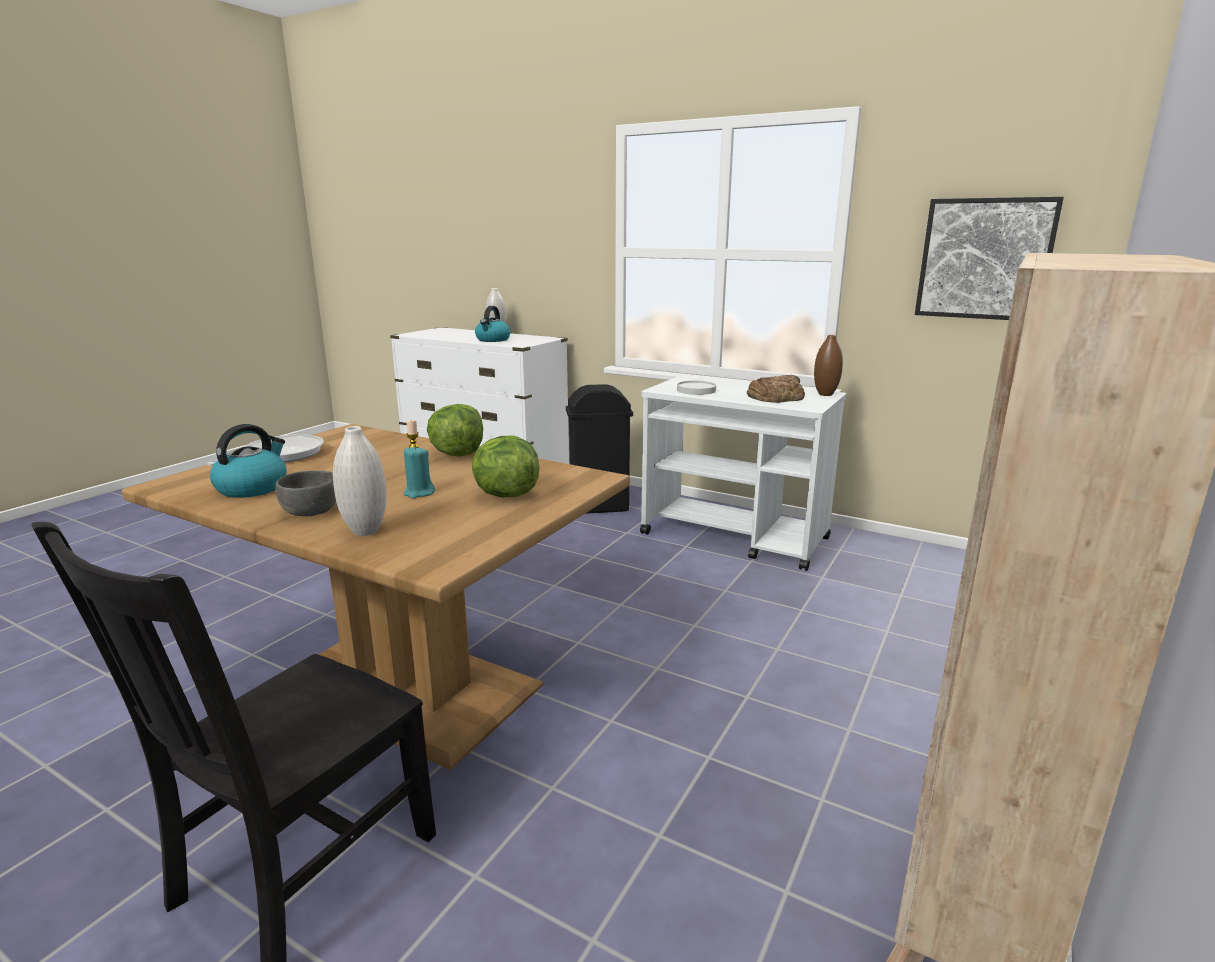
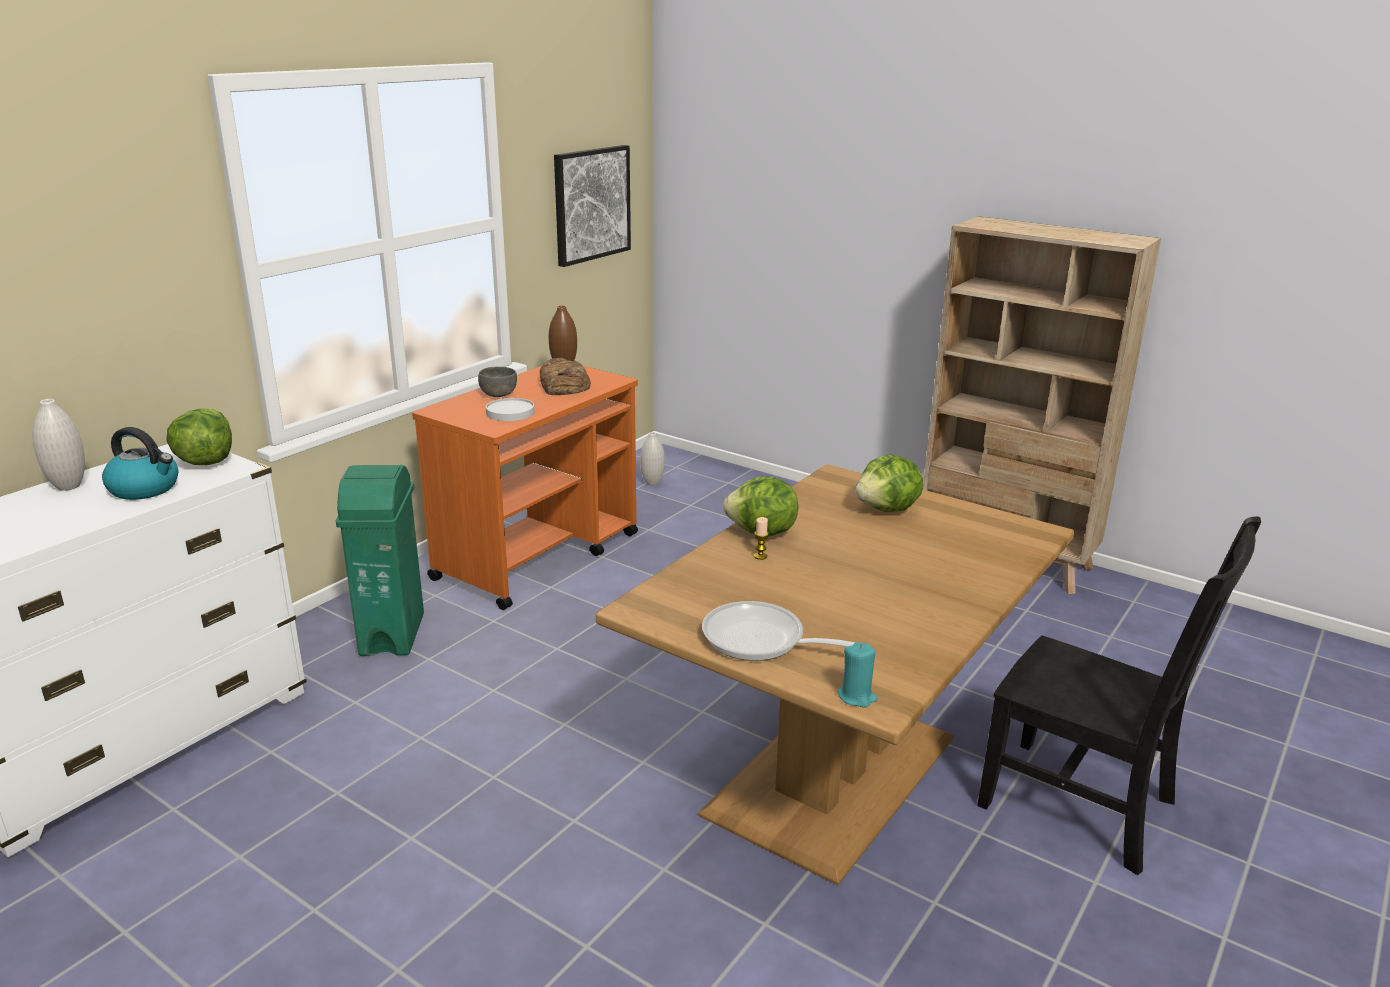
camera: 85 degrees left, 5 degrees up
kettle [210,424,287,498] -> none
grey bowl [275,470,336,516] -> grey bowl moved to [478,367,517,397]
white vase [333,426,387,536] -> white vase moved to [640,432,665,486]
turquoise candle [404,445,435,499] -> turquoise candle moved to [837,642,878,707]
black trash can [566,384,633,514] -> green trash can [336,465,424,656]
white cart [640,375,847,571] -> orange cart [412,366,638,610]
none -> lettuce [166,409,232,465]

